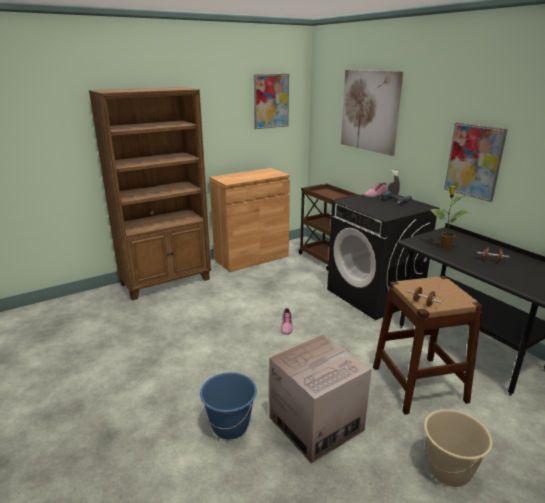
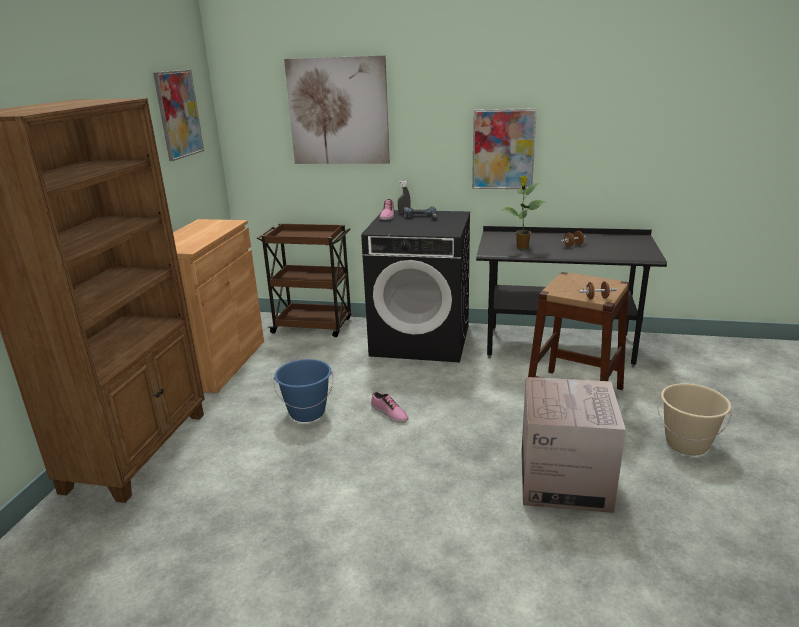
camera: 45 degrees left, 0 degrees up
blue bucket [200,372,257,440] -> blue bucket moved to [273,359,333,422]

